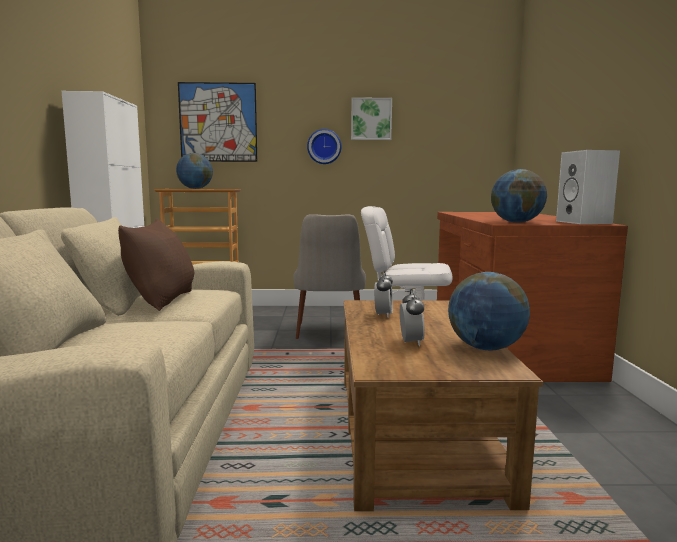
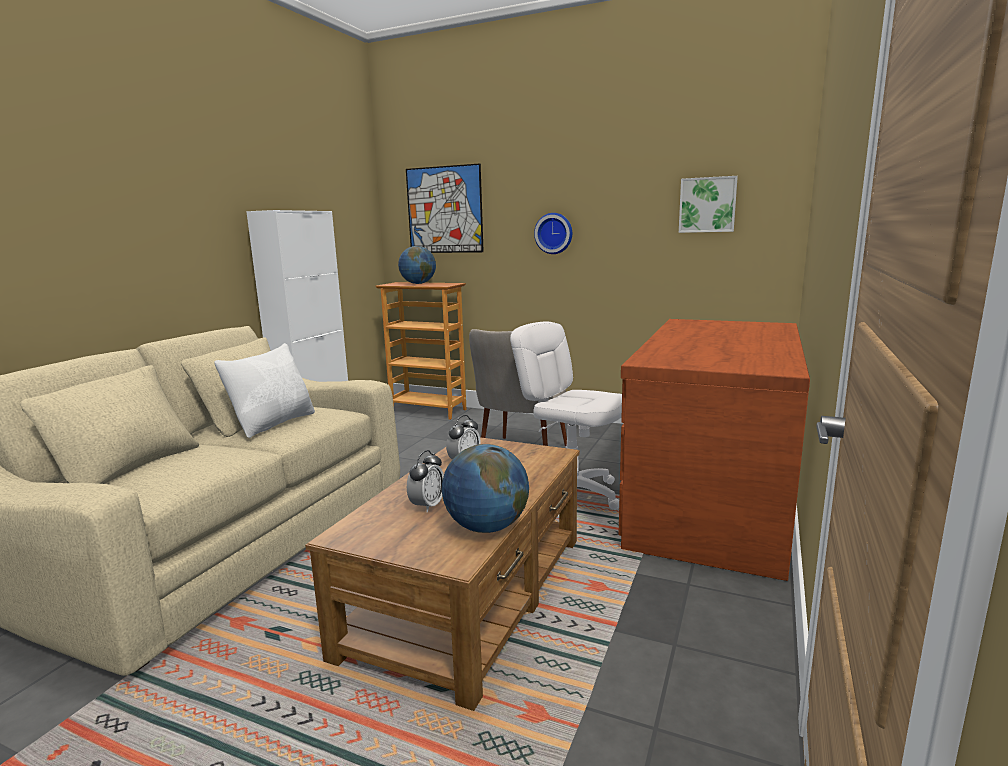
camera: 25 degrees right, 5 degrees up
brown pillow [118,219,194,311] -> white pillow [214,343,315,438]
picture [351,97,392,140] -> picture moved to [679,176,738,233]
globe [491,169,547,223] -> none
white speaker [556,150,620,224] -> none

